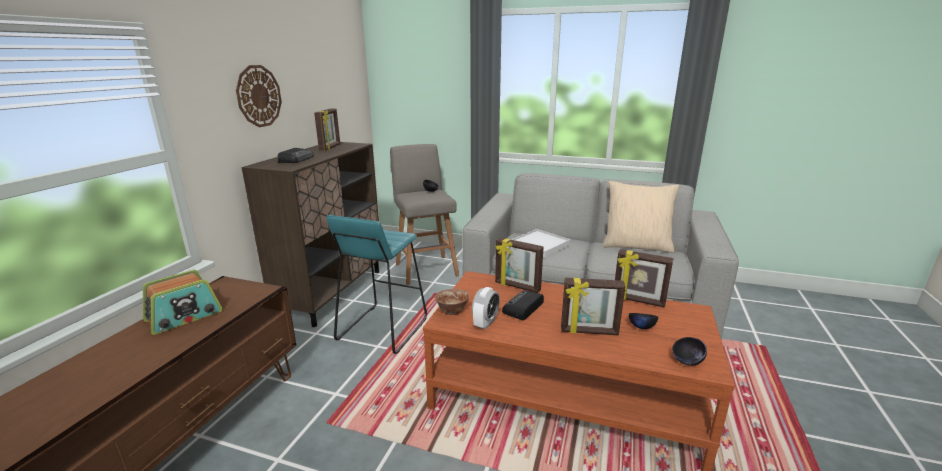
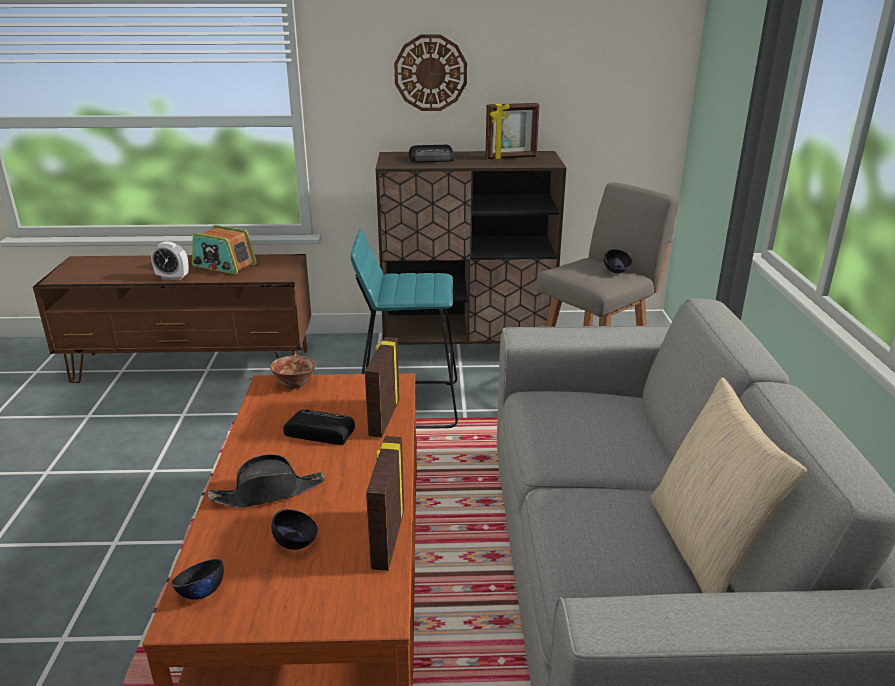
camera: 70 degrees right, 5 degrees up
alarm clock [472,287,500,329] -> alarm clock moved to [151,242,189,280]
white tray [511,229,571,258] -> none
picture frame [561,278,625,335] -> black hat [208,454,325,507]

